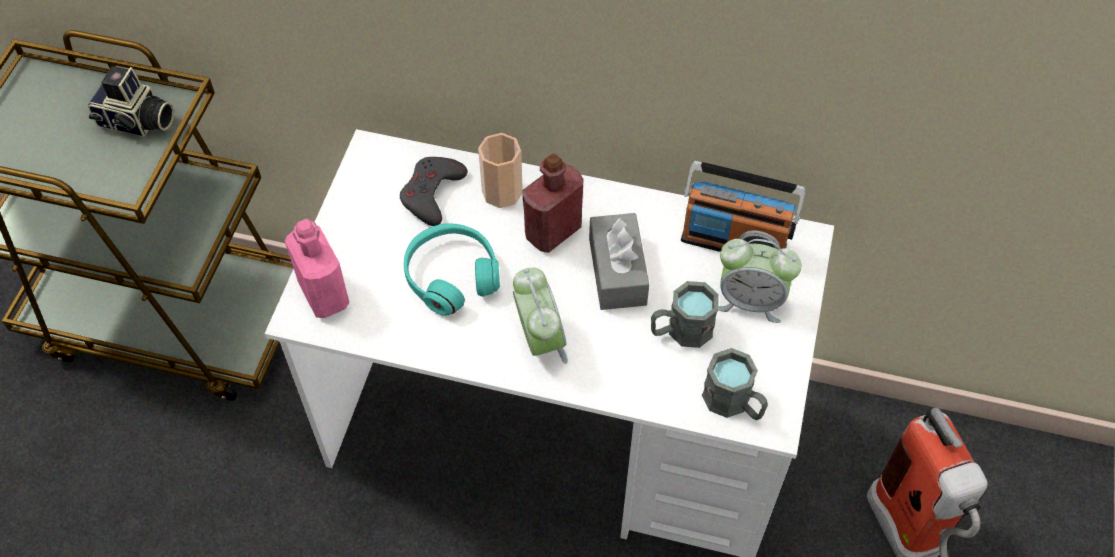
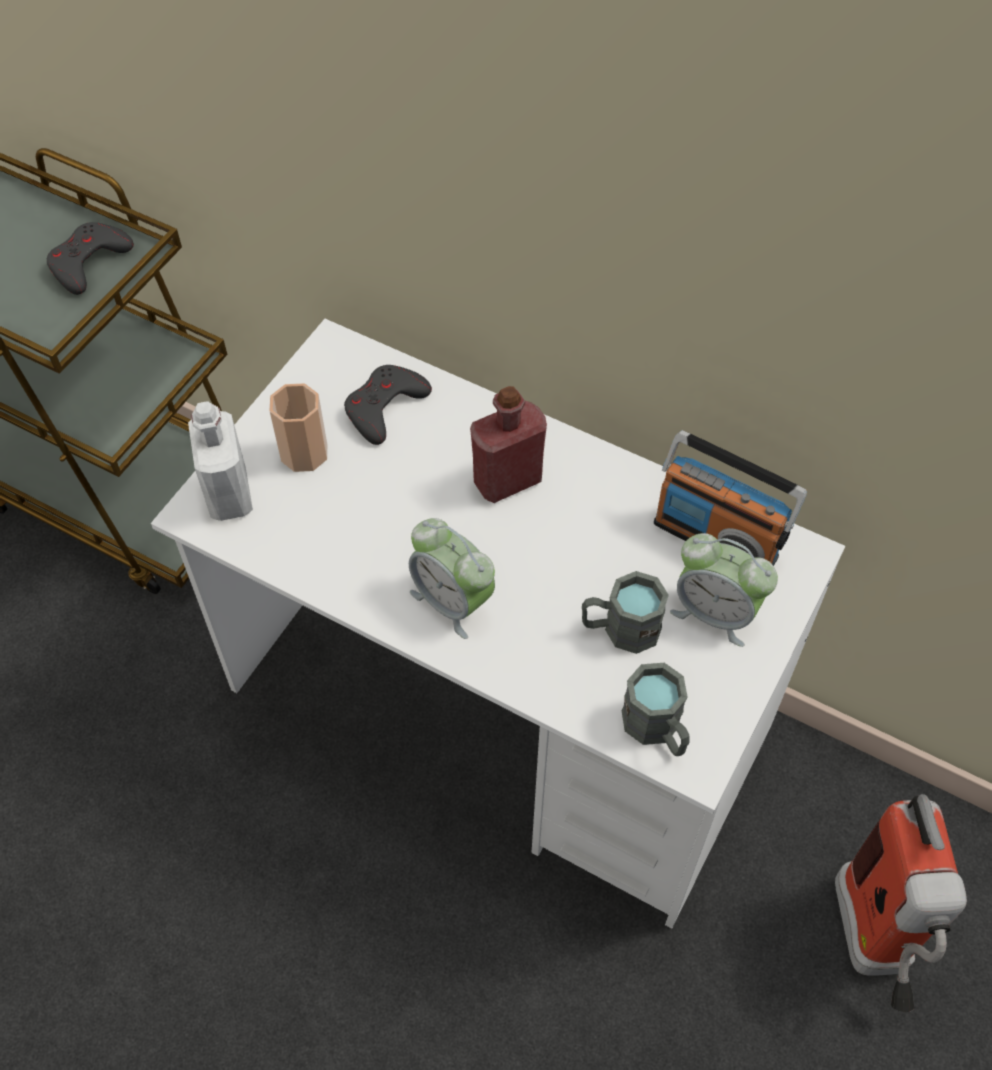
camera: 15 degrees right, 0 degrees up
camera [88,66,174,137] -> grey game controller [47,222,134,295]
pink bottle [285,219,350,318] -> white bottle [188,401,253,521]
turquoise headphones [404,223,500,315] -> none
cup [478,133,523,208] -> cup moved to [269,383,328,472]
alarm clock [513,268,568,364] -> alarm clock turned 135 degrees clockwise [409,518,495,639]
grey tissue box [589,213,649,310] -> none

